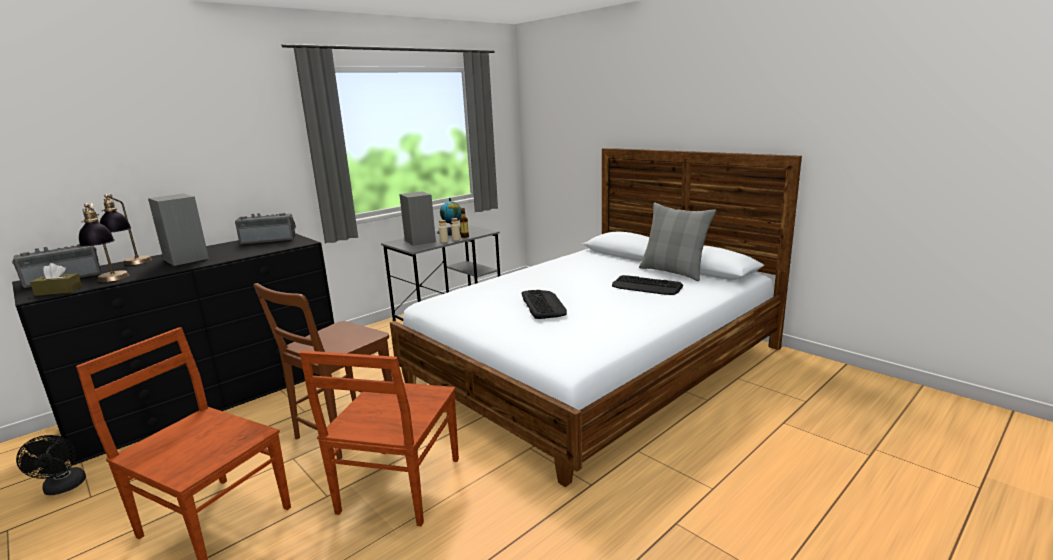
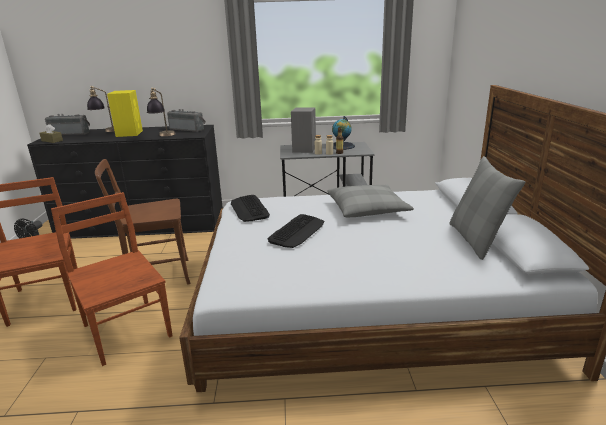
camera: 40 degrees right, 5 degrees up
table lamp [79,203,130,282] -> table lamp moved to [147,87,176,136]
grey speaker [148,194,209,266] -> yellow speaker [107,90,143,137]
brown chair [299,350,459,526] -> brown chair turned 90 degrees clockwise [51,192,173,366]
keyboard [612,275,683,295] -> keyboard moved to [231,195,270,222]
none -> grey pillow [327,185,414,217]

